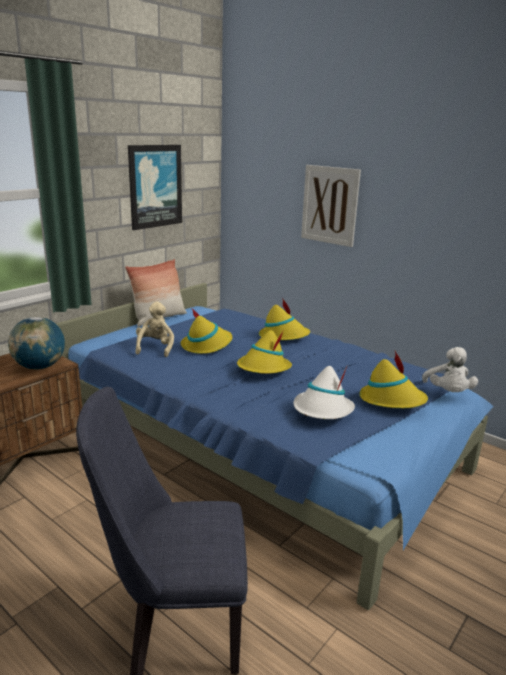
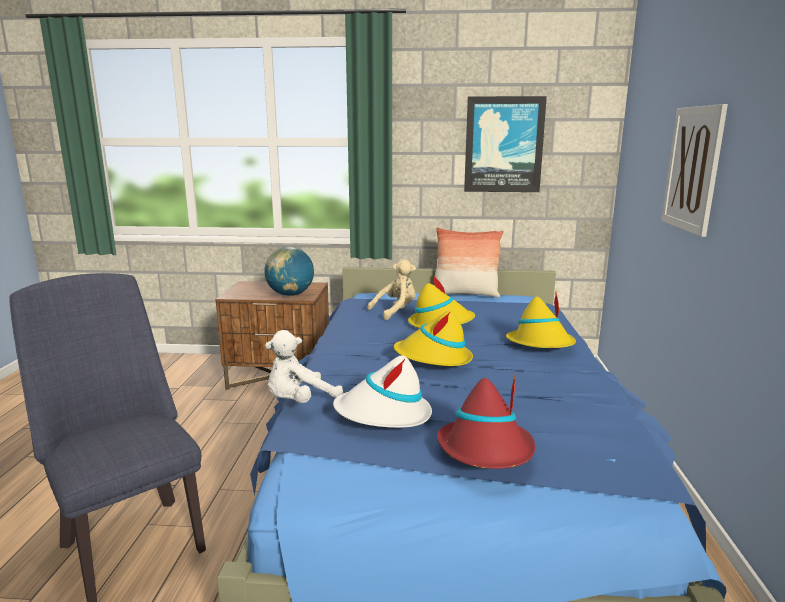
camera: 55 degrees right, 5 degrees down
yellow hat [360,351,428,408] -> red hat [437,372,535,469]
white plush toy [422,347,478,392] -> white plush toy moved to [265,330,343,403]

